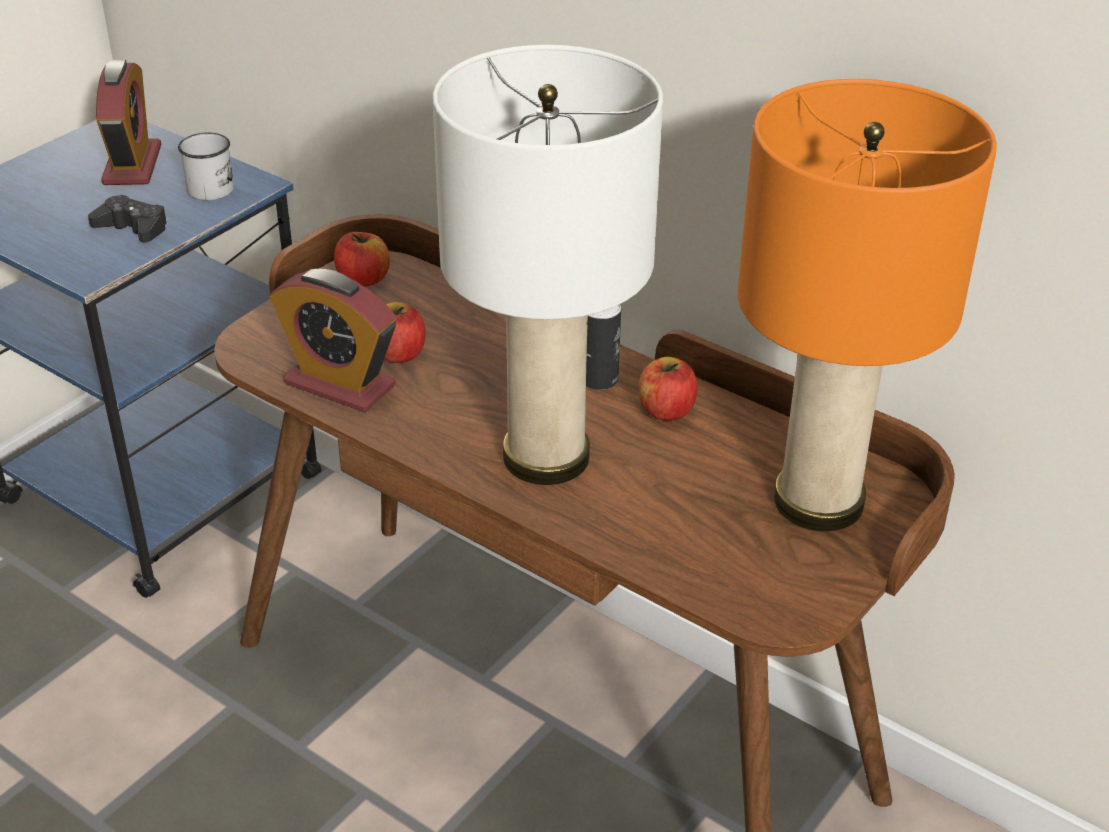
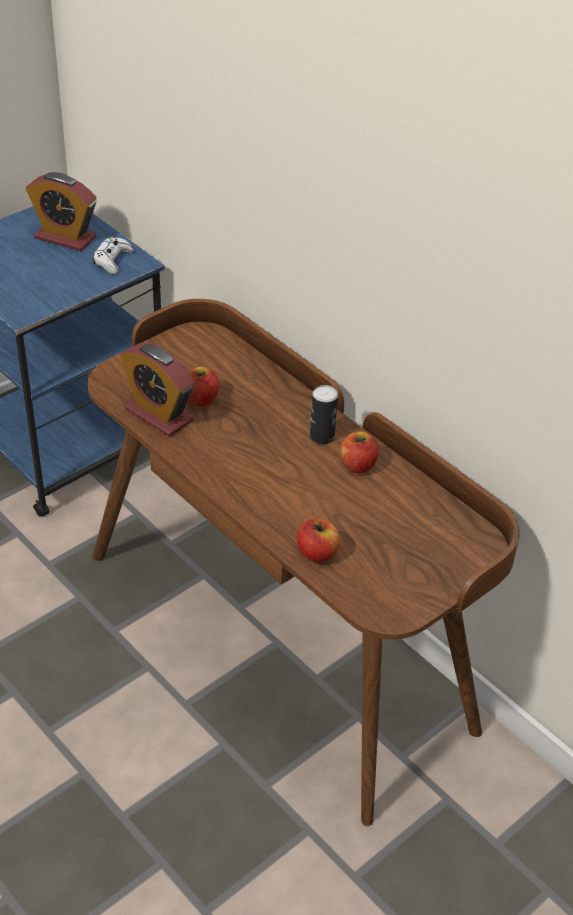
camera: 10 degrees right, 5 degrees up
black game controller [88,195,167,242] -> none
alarm clock [96,60,161,185] -> alarm clock turned 105 degrees clockwise [26,172,97,251]
white mug [178,133,234,200] -> white game controller [93,236,134,274]
apple [334,232,390,287] -> apple moved to [297,519,340,562]
white table lamp [432,45,663,485] -> none
orange table lamp [738,79,997,531] -> none

